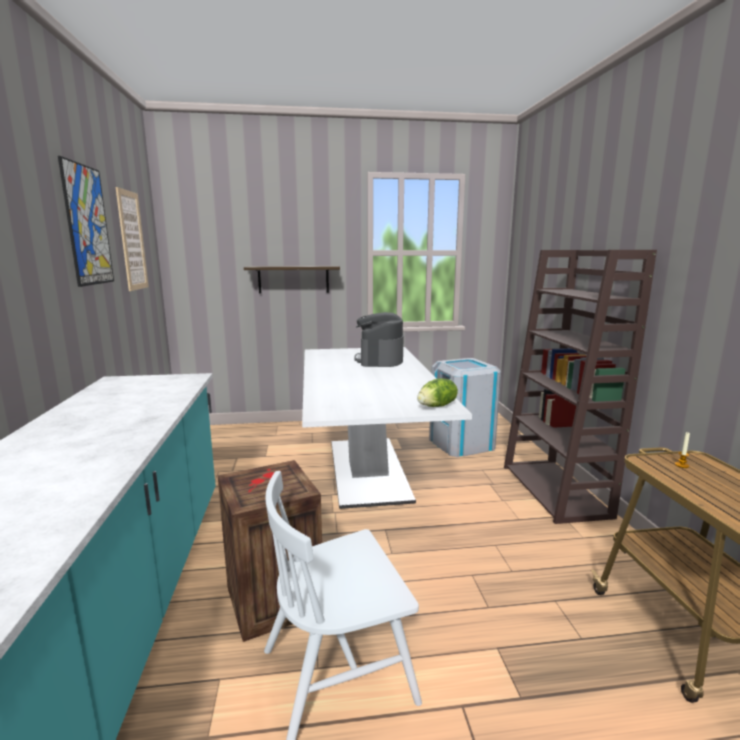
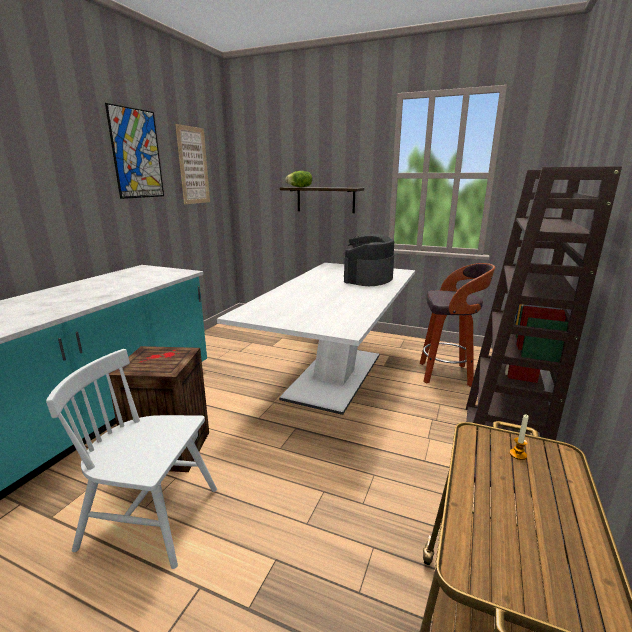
camera: 30 degrees right, 5 degrees up
lettuce [417,378,458,407] -> lettuce moved to [285,171,312,187]
grey trash can [429,358,501,457] -> stool [420,263,495,387]

